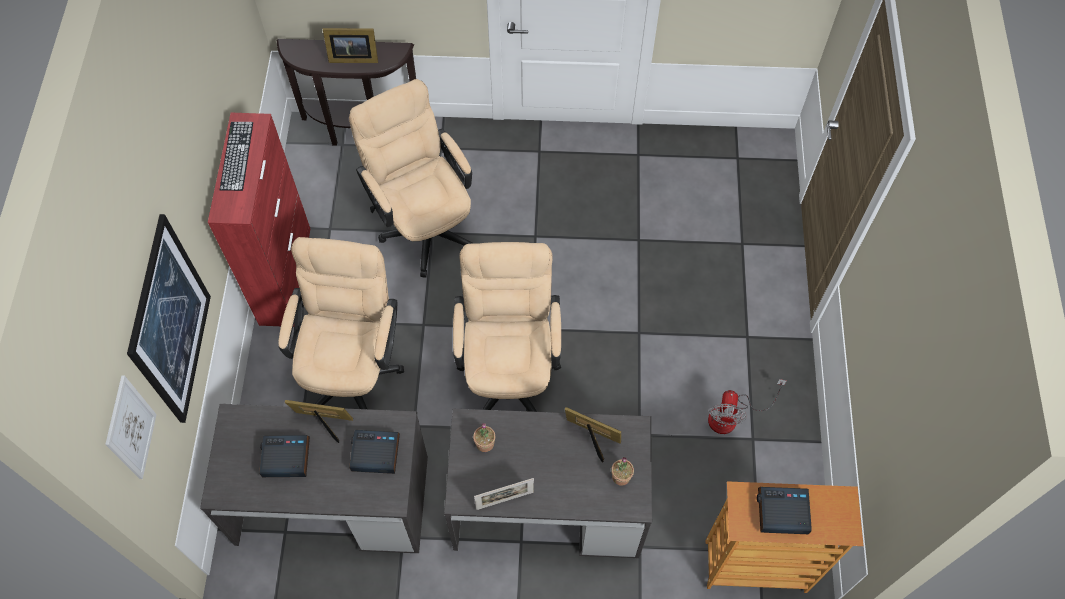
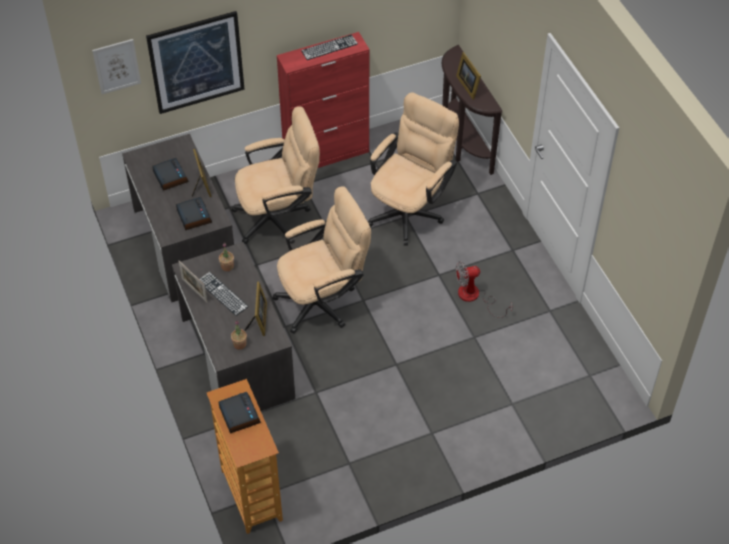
camera: 65 degrees right, 10 degrees down
fan [708,379,786,434] -> fan moved to [456,261,513,318]
none -> keyboard [199,272,249,316]

